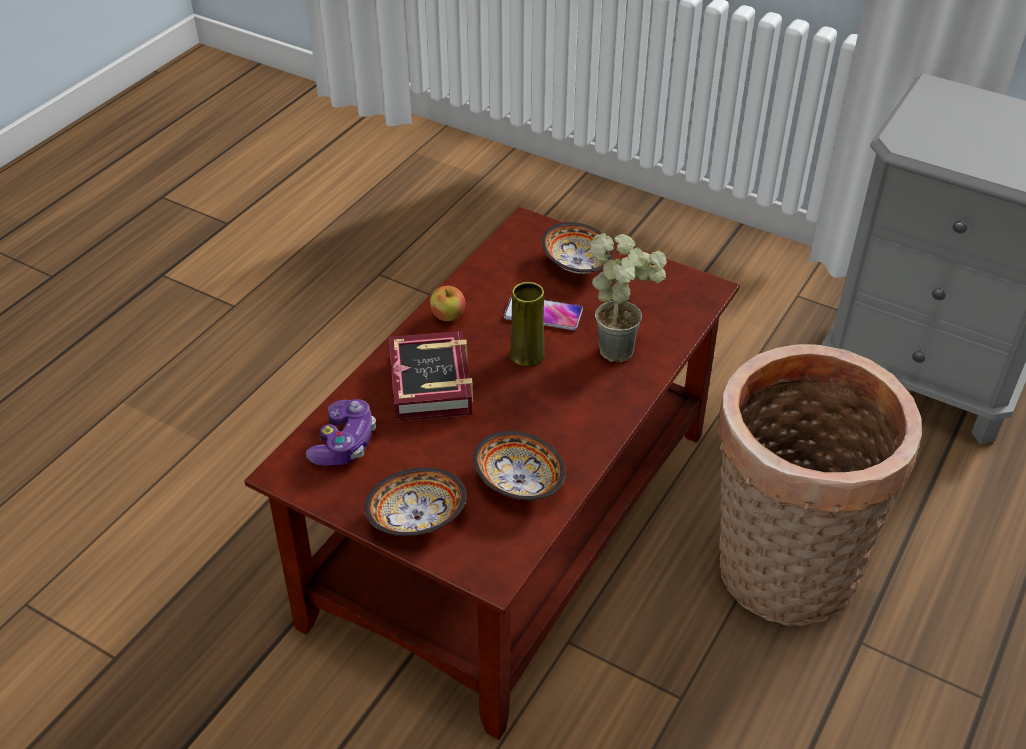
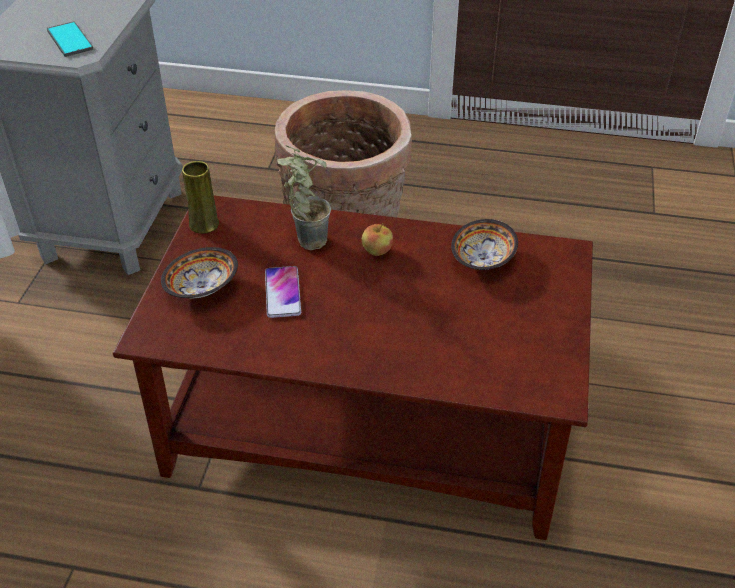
camera: 110 degrees left, 0 degrees up
game controller [306,399,376,466] -> none
bowl [364,467,467,536] -> none
book [389,331,473,422] -> none
apple [430,286,465,321] -> apple moved to [362,223,393,256]
yellow vase [509,282,545,367] -> yellow vase moved to [182,161,219,234]
none -> phone [47,21,93,57]

